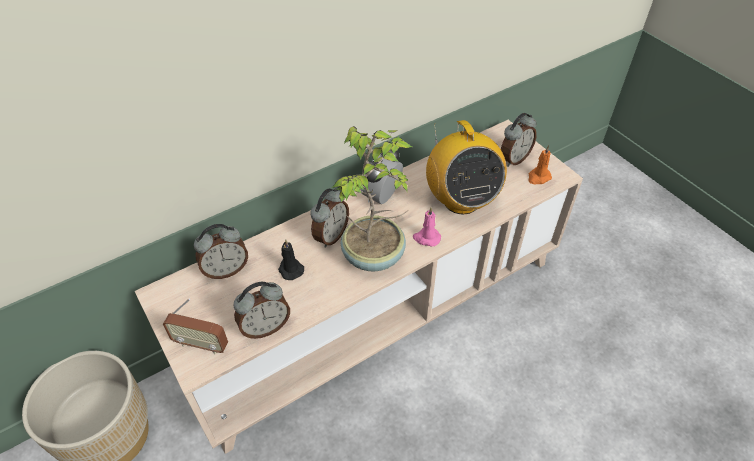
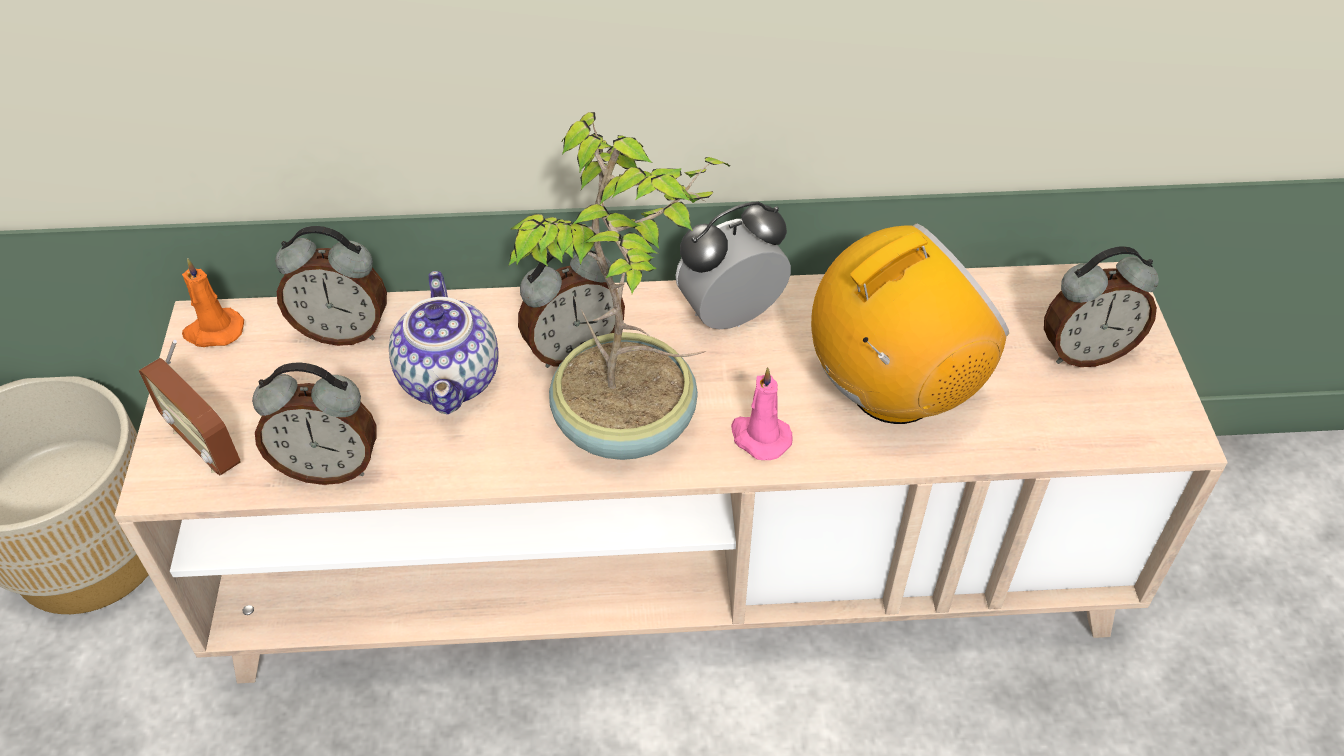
camera: 30 degrees right, 0 degrees up
black candle [278,239,304,280] -> teapot [389,271,499,414]
radio [426,120,507,214] -> radio turned 135 degrees counterclockwise [811,223,1009,424]
orange candle [529,145,552,184] -> orange candle moved to [182,258,244,347]

